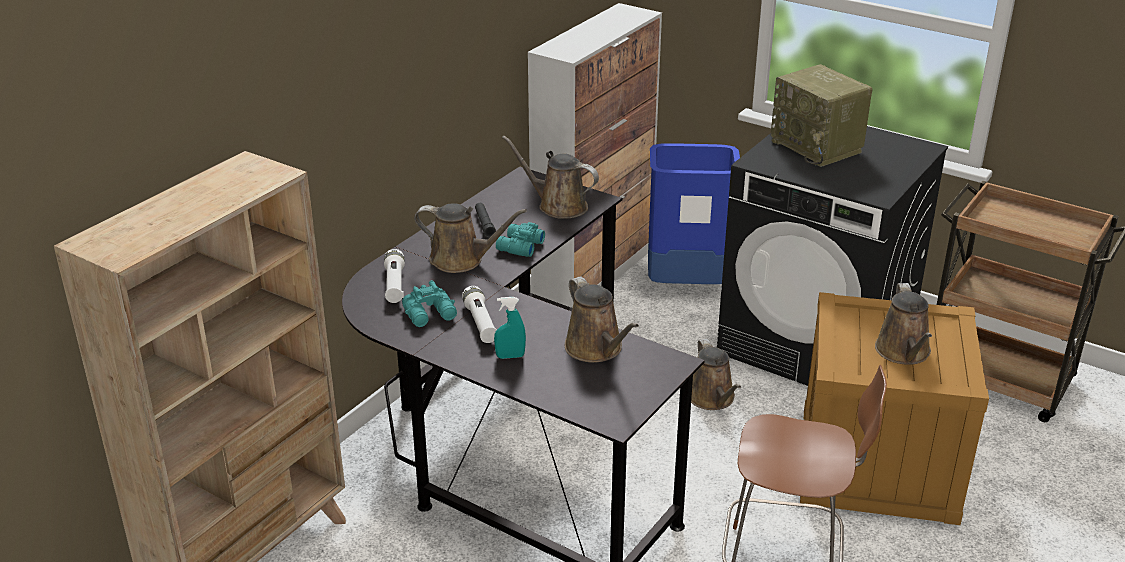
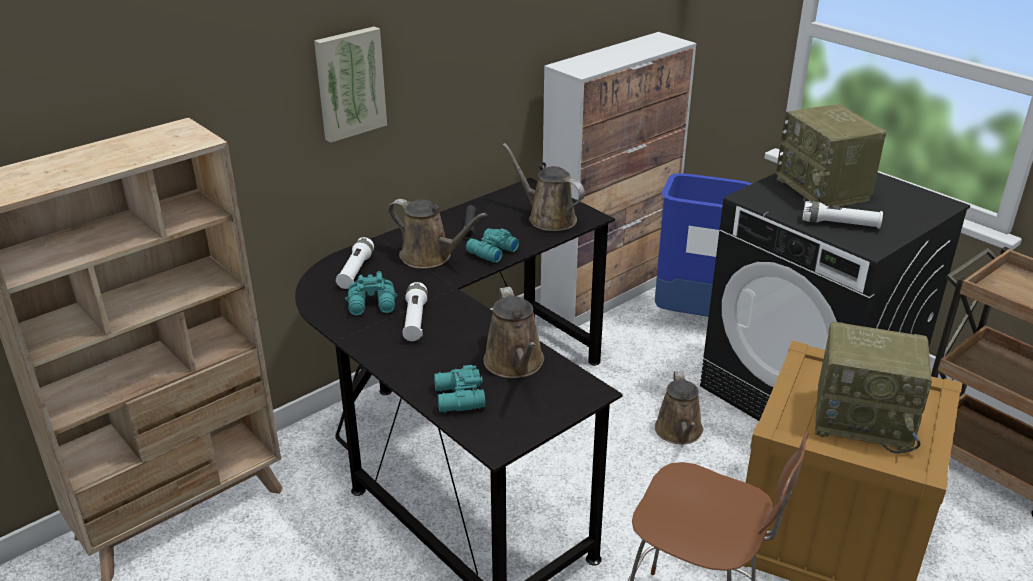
camera: 15 degrees right, 0 degrees up
turquoise spray bottle [494,297,526,359] -> none
brown watering can [875,283,932,365] -> radio [815,322,932,453]
none -> picture [314,27,387,143]
none -> turquoise binoculars [434,365,485,412]
none -> white flashlight [803,201,883,229]

